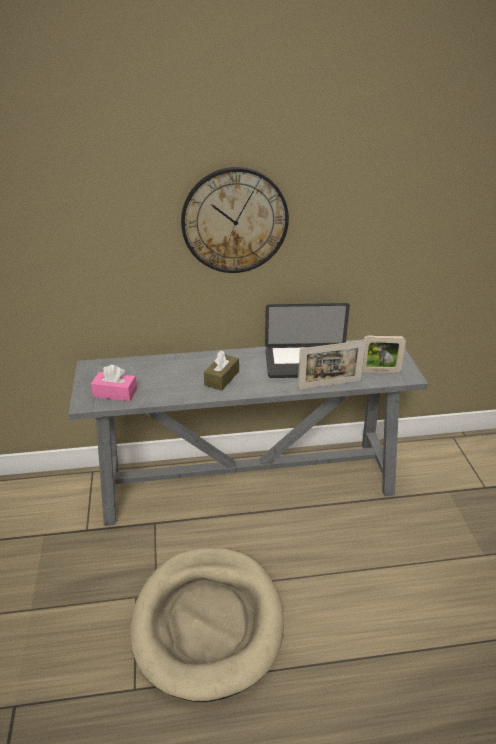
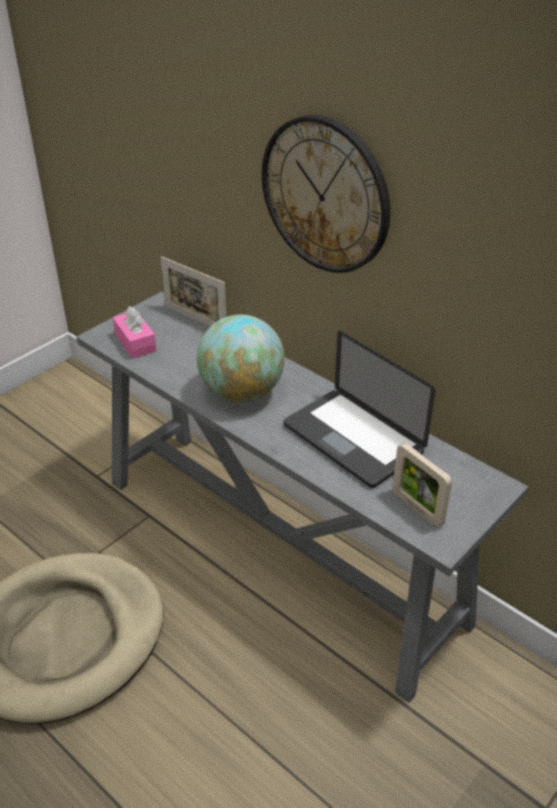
camera: 50 degrees right, 5 degrees up
brown tissue box [204,351,239,391] -> globe [197,315,285,403]
picture frame [298,340,366,390] -> picture frame moved to [160,256,226,327]

